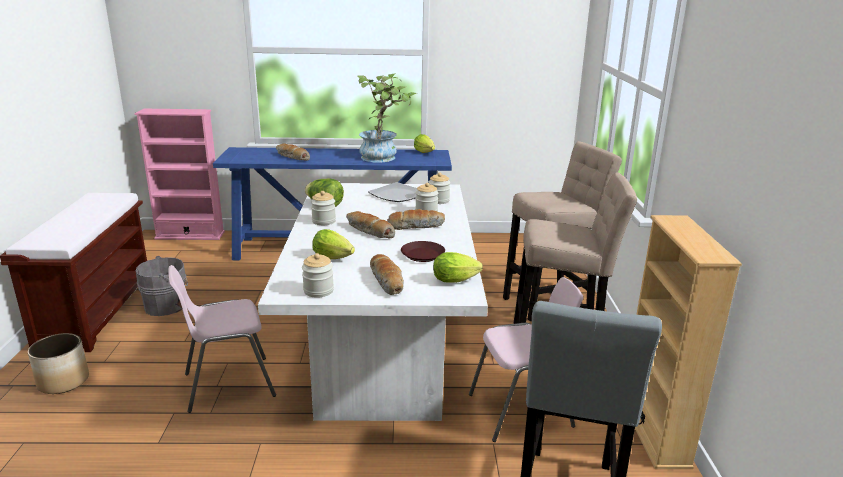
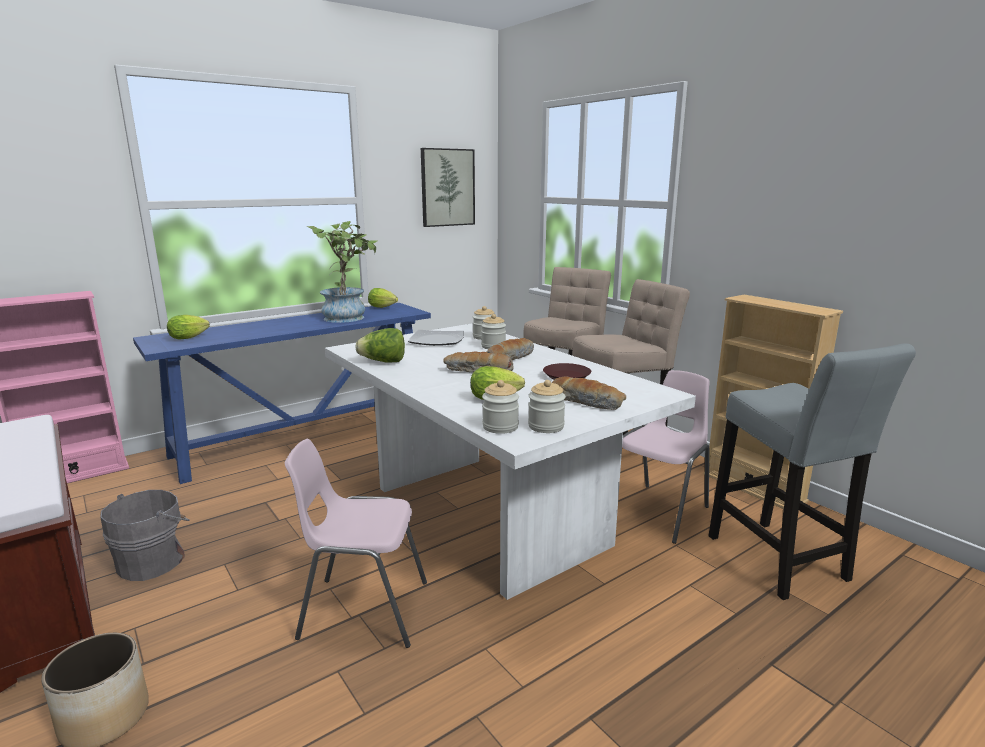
camera: 35 degrees left, 5 degrees down
pink chair [168,265,276,413] -> pink chair turned 60 degrees clockwise [285,439,427,648]
bread [276,143,310,161] -> none
jar [311,191,336,225] -> jar moved to [482,380,519,434]
lettuce [433,252,483,283] -> lettuce moved to [167,315,210,340]
none -> picture [421,148,475,227]

